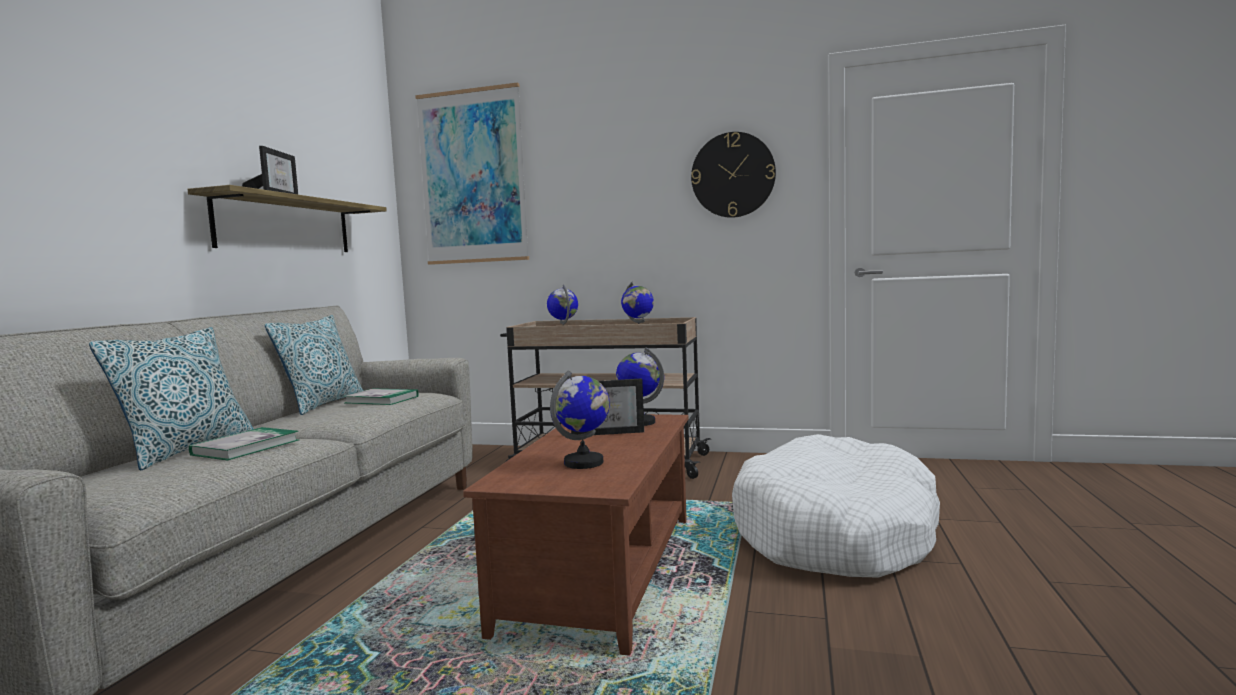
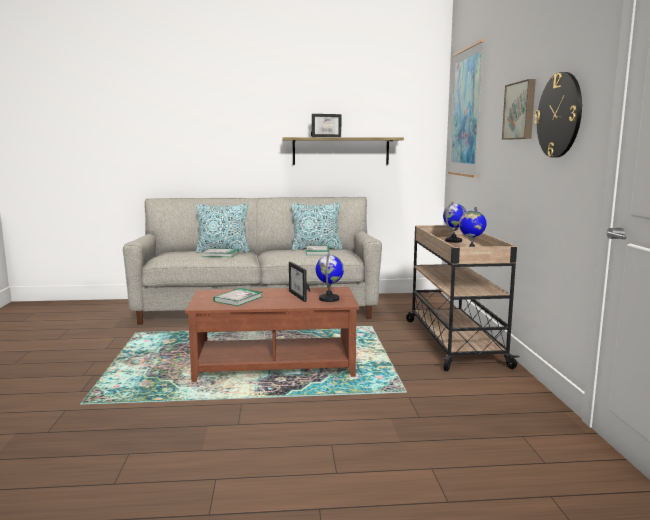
camera: 70 degrees right, 5 degrees up
globe [550,370,610,469] -> book [213,288,263,306]
white dog bed [732,434,940,578] -> none
none -> picture [502,79,536,140]

